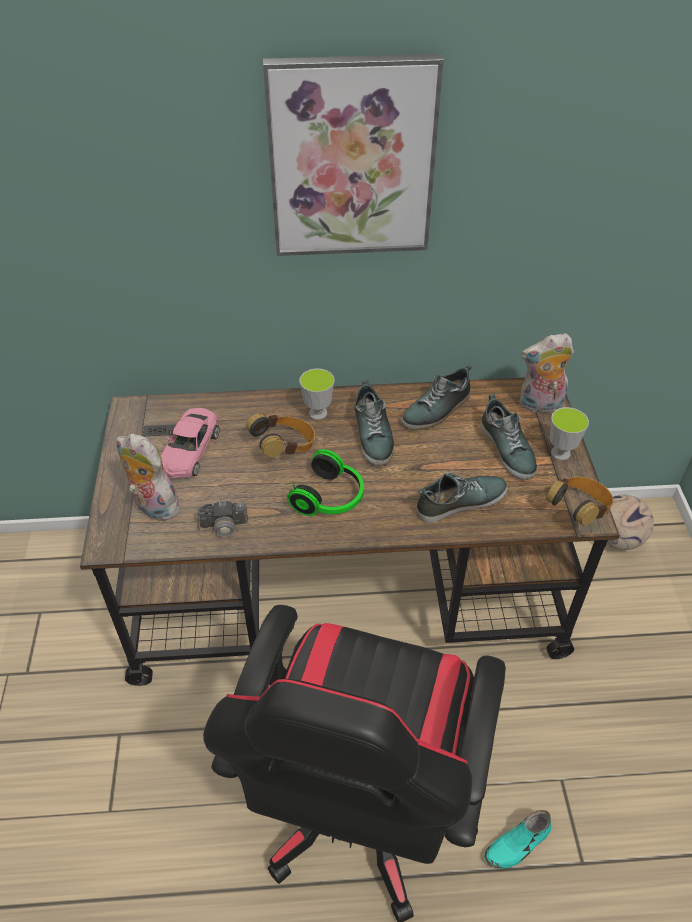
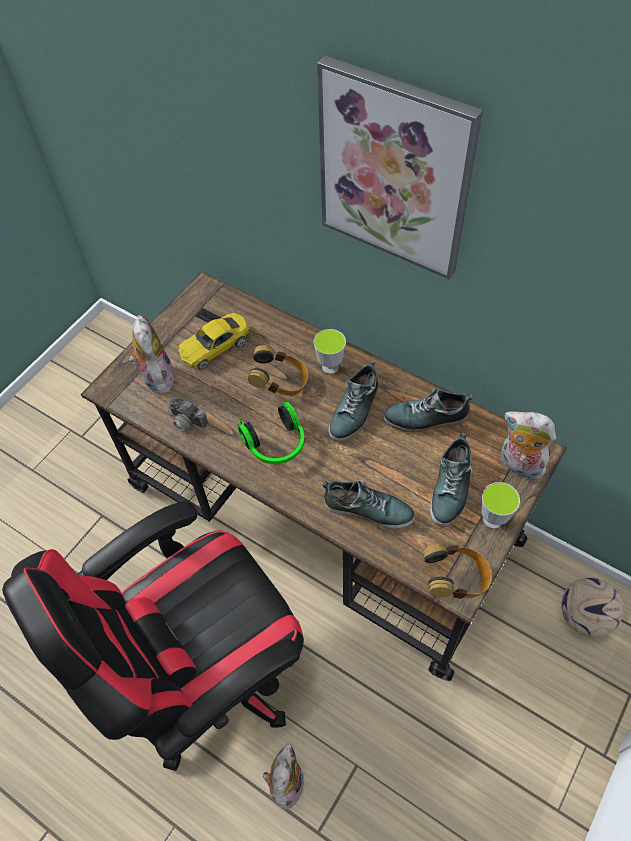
camera: 40 degrees right, 10 degrees up
pink toy car [160,408,220,478] -> yellow toy car [178,313,250,369]
turquoise shoe [484,810,551,868] -> plush toy [263,743,304,810]

